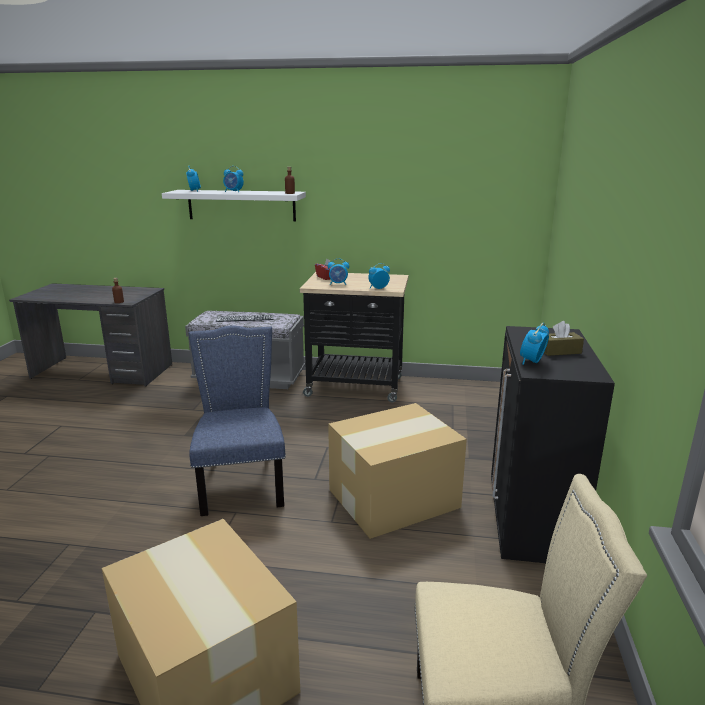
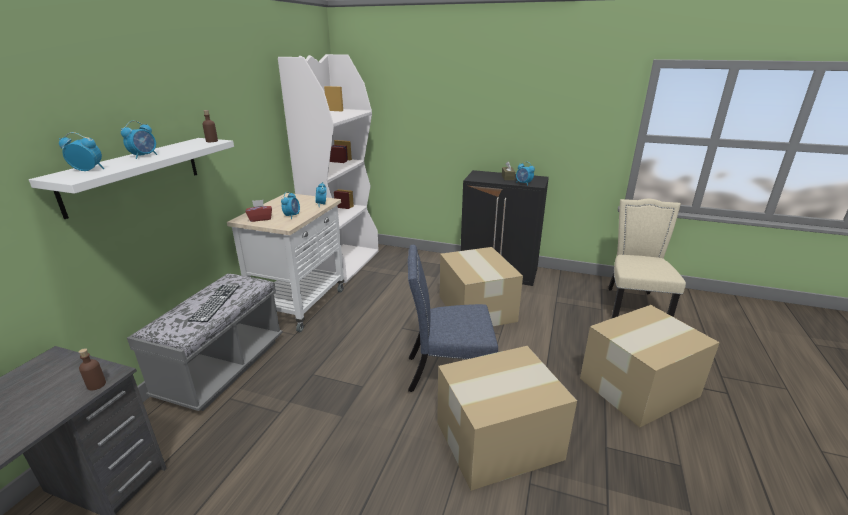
camera: 80 degrees left, 5 degrees up
black cart [300,272,409,402] -> white cart [227,193,344,332]
none -> white bookcase [278,54,379,283]
none -> cardboard box [437,346,577,491]

